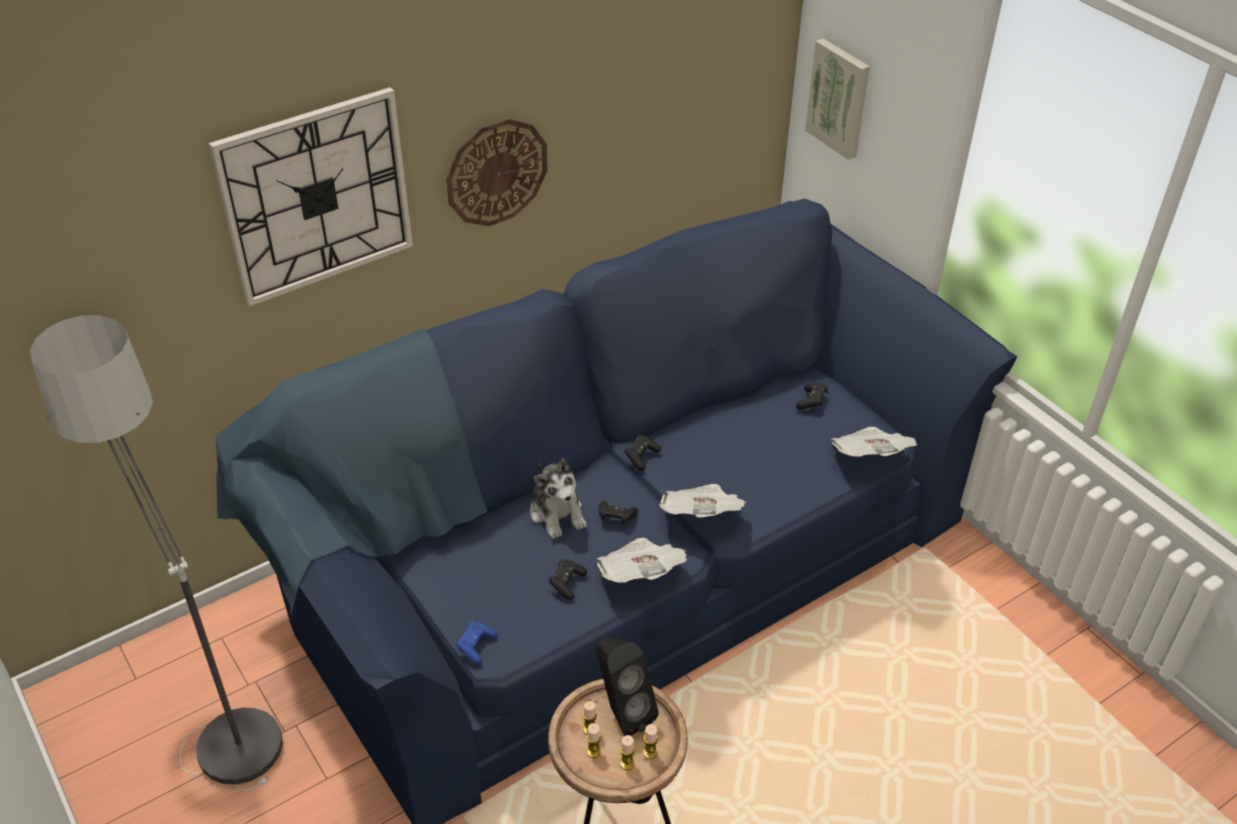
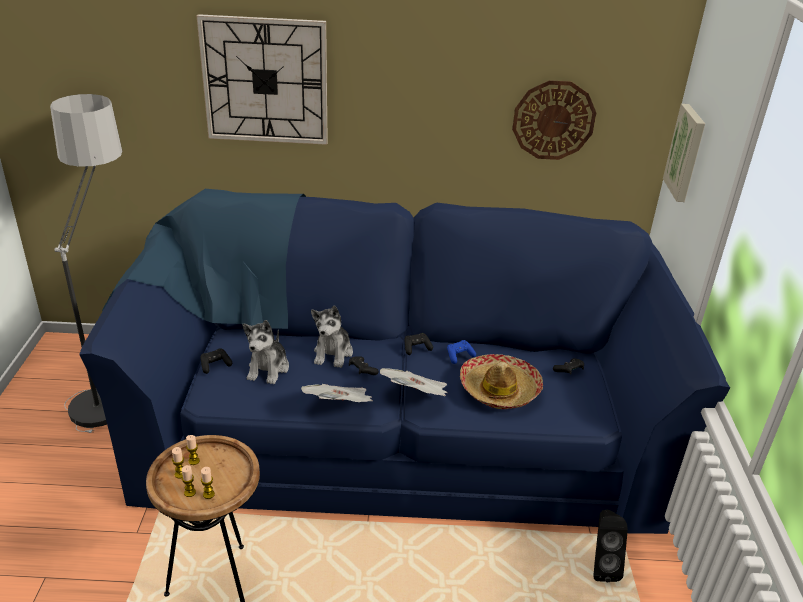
camera: 35 degrees right, 10 degrees down
wall clock [446,119,548,226] -> wall clock moved to [512,80,596,160]
blue game controller [456,621,498,665] -> blue game controller moved to [447,340,476,364]
black game controller [549,559,587,600] -> black game controller moved to [201,348,232,374]
black speaker [596,637,659,736] -> black speaker moved to [593,509,628,582]
newspaper [831,427,917,457] -> none
none -> plush toy [243,320,289,384]
none -> hat [460,354,544,409]

